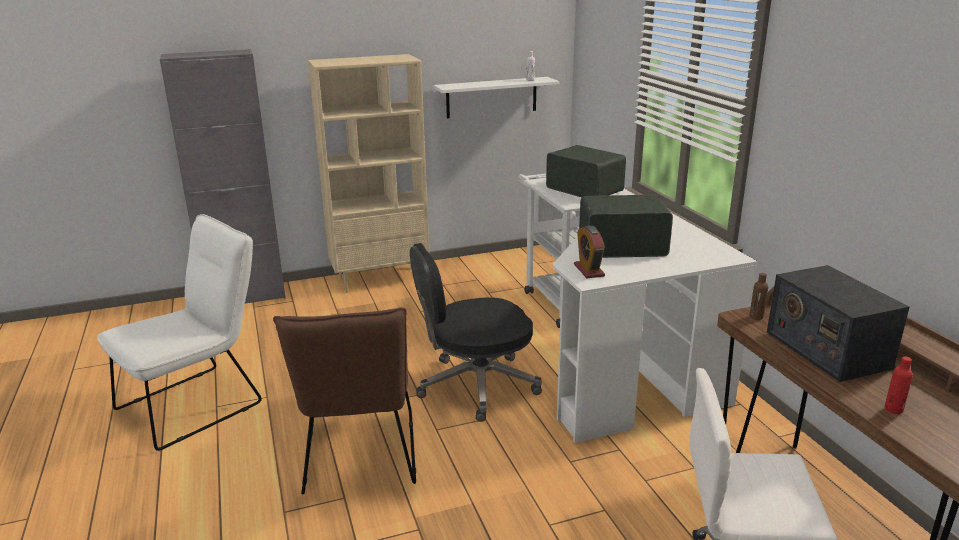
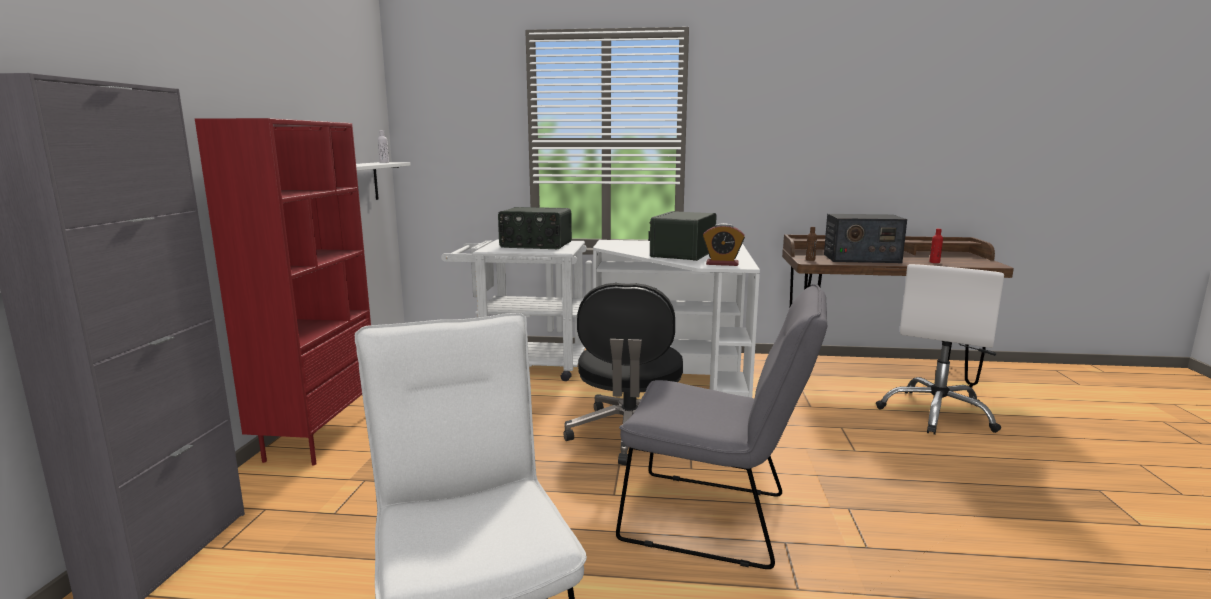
camera: 65 degrees left, 10 degrees down
brown chair [273,307,416,494] -> grey chair [616,284,827,569]
beige bookcase [308,54,430,293] -> red bookcase [195,118,371,465]
radio [546,145,626,197] -> radio turned 150 degrees counterclockwise [498,207,572,249]

